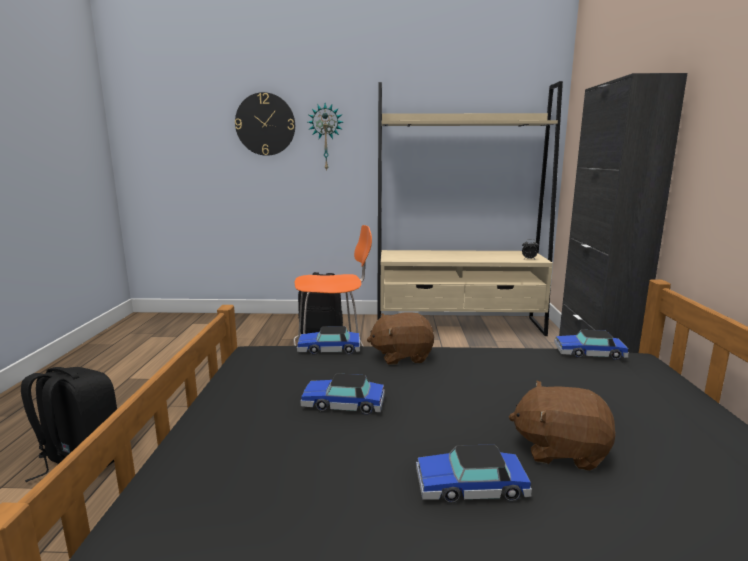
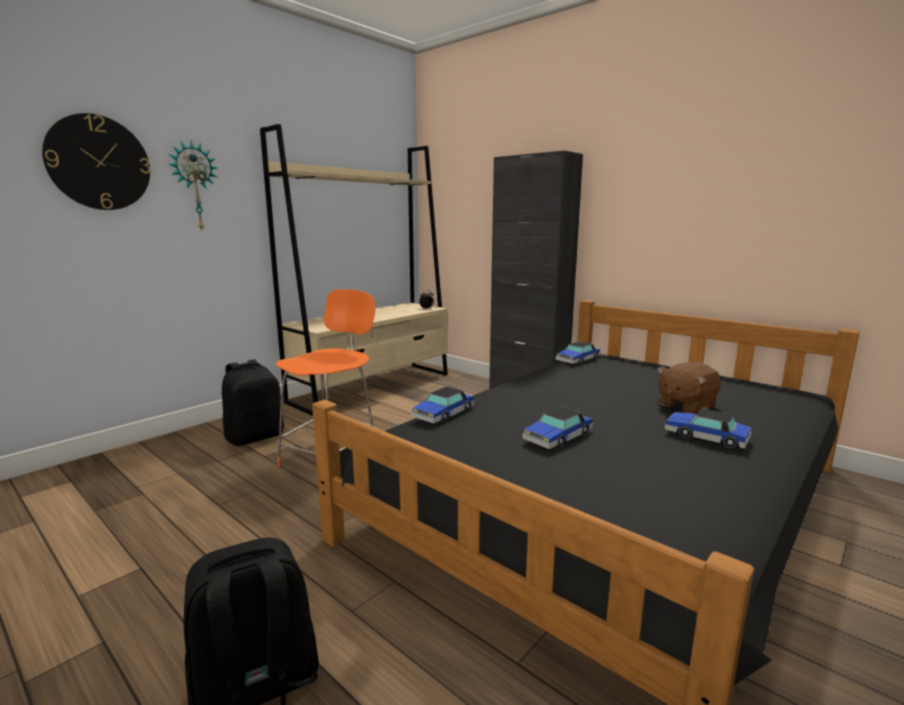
camera: 50 degrees left, 0 degrees up
brown plush toy [367,312,434,365] -> none
toy car [416,445,532,503] -> toy car turned 90 degrees clockwise [665,409,752,449]

